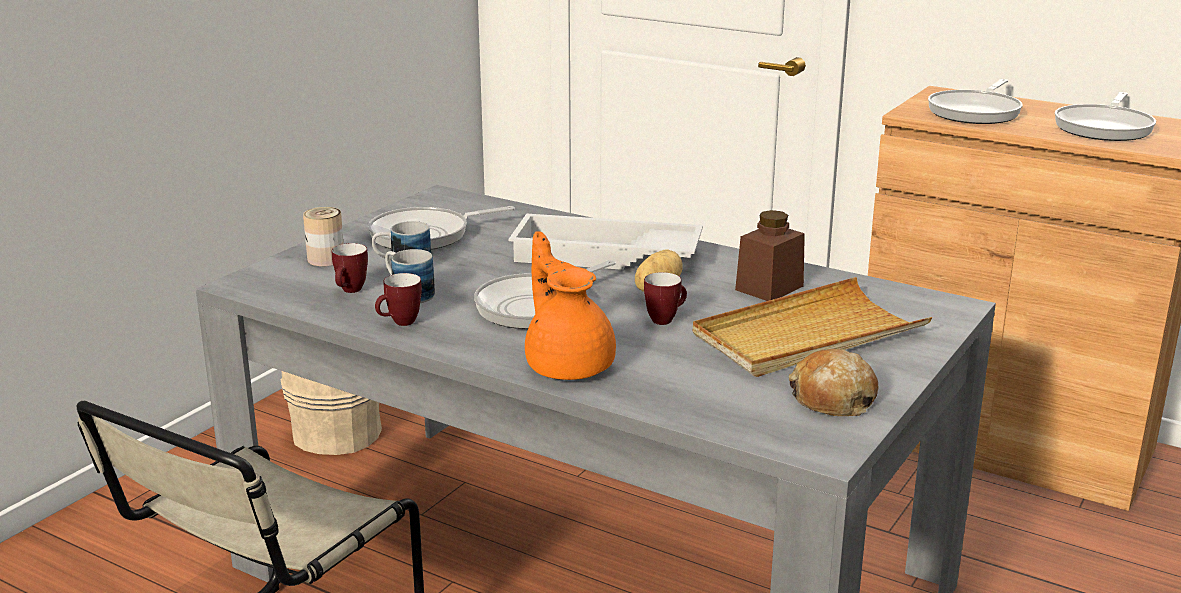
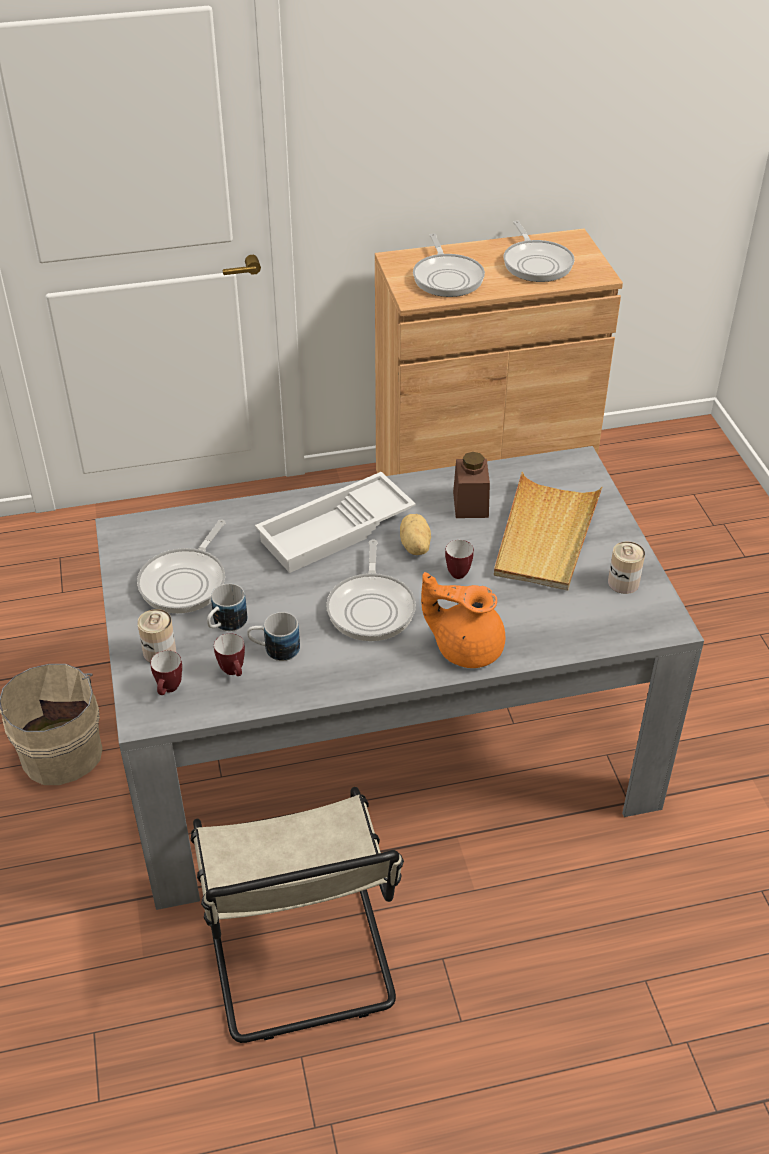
camera: 45 degrees left, 20 degrees up
mug [375,273,422,326] -> mug moved to [150,650,182,695]
bread [789,349,878,416] -> can [608,542,645,594]

